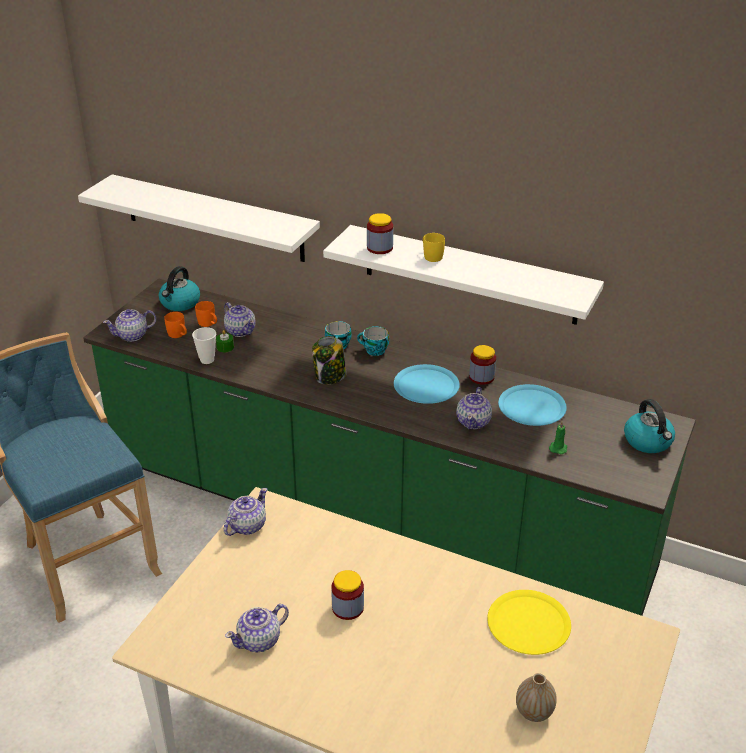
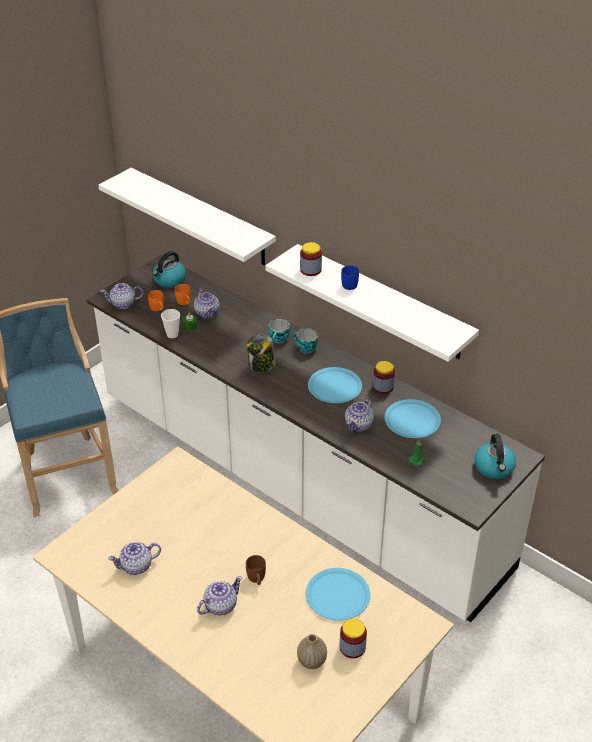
camera: 15 degrees right, 5 degrees up
green counter [83,279,696,616] -> white counter [87,255,545,622]
teapot [224,488,267,536] -> teapot moved to [197,576,242,615]
jar [331,570,364,620] -> jar moved to [340,618,367,658]
yellow mug [423,233,445,262] -> blue mug [341,265,359,290]
yellow plate [487,590,571,655] -> blue plate [306,568,370,621]
none -> brown mug [246,555,266,585]

